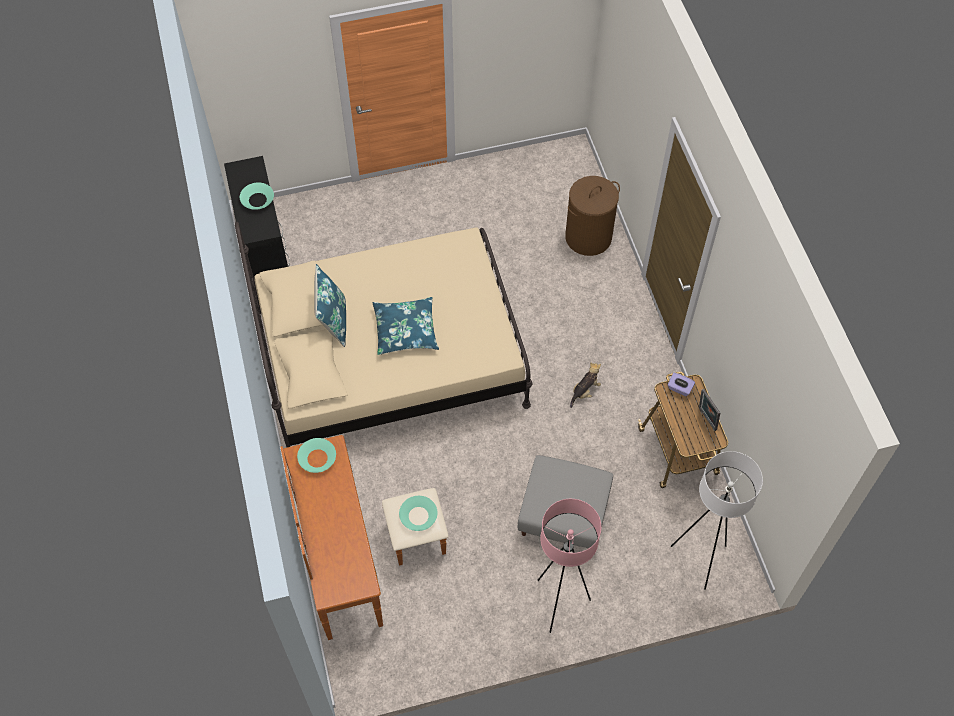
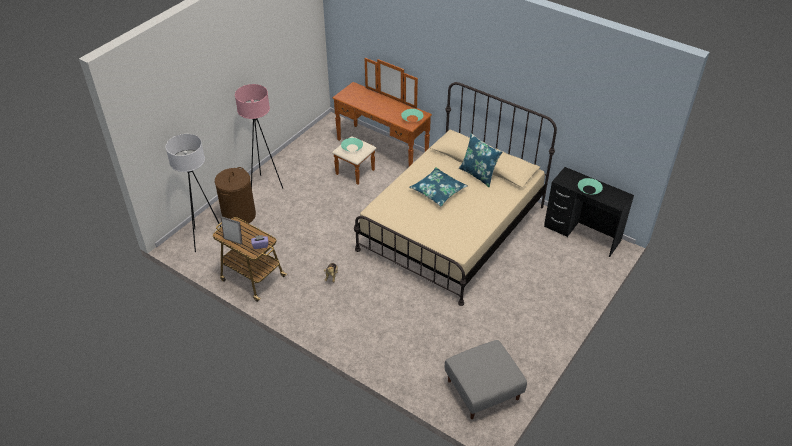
camera: 140 degrees right, 15 degrees down
grey ottoman [518,455,613,548] -> grey ottoman moved to [445,340,527,419]
brown laundry basket [565,176,620,256] -> brown laundry basket moved to [215,167,256,223]

